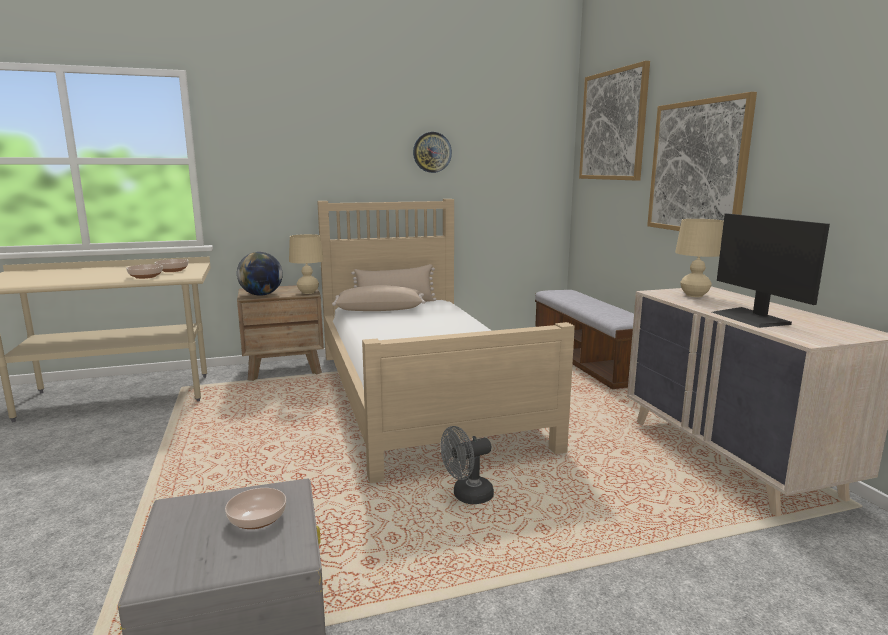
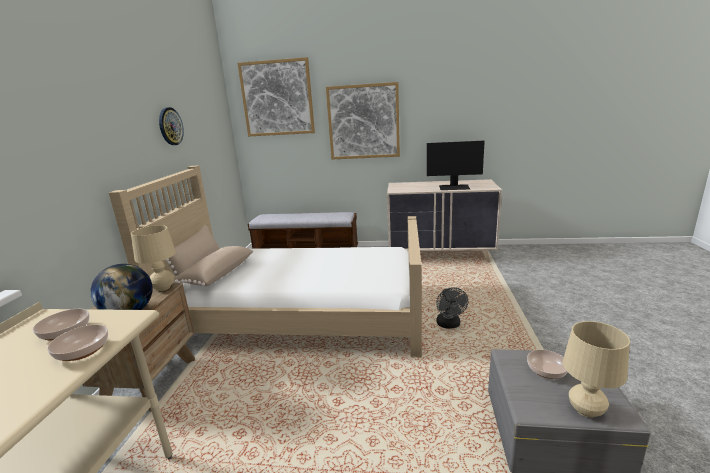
camera: 65 degrees left, 5 degrees up
beige table lamp [675,219,724,297] -> beige table lamp moved to [563,321,630,418]

